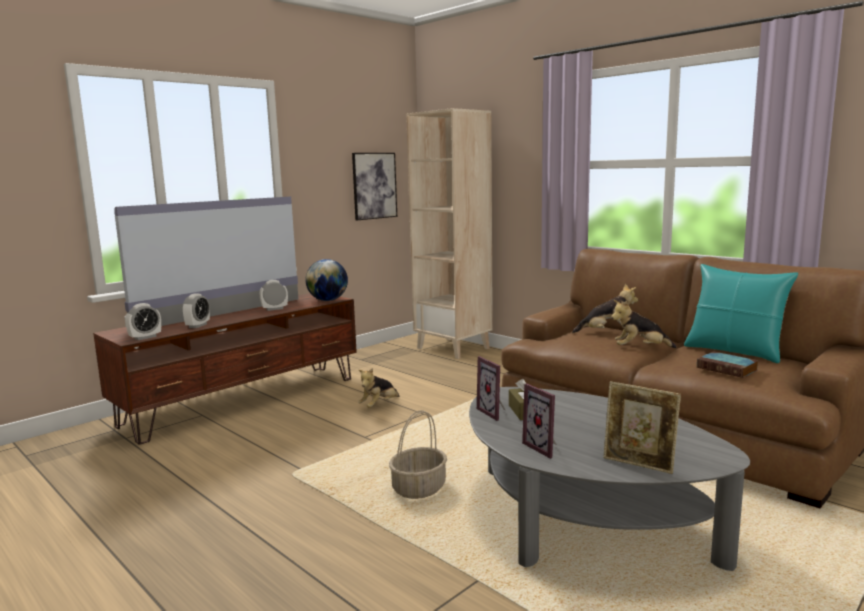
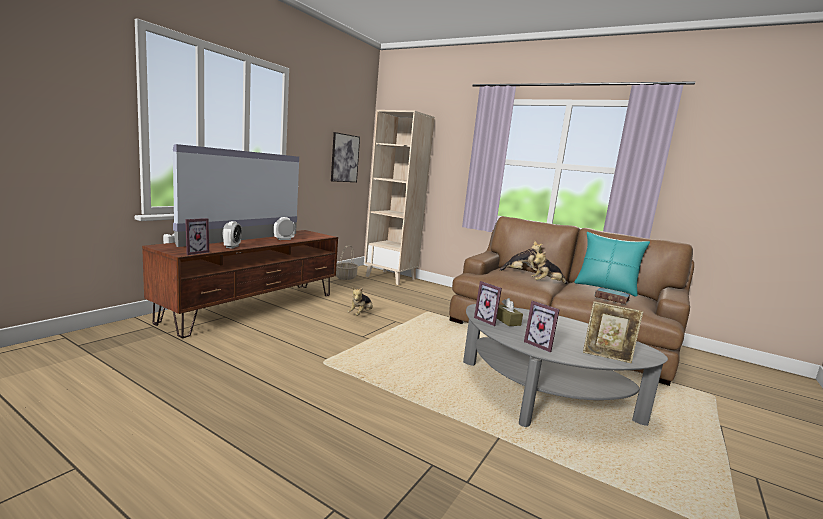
camera: 15 degrees left, 0 degrees up
alarm clock [125,303,161,340] -> picture frame [185,218,209,255]
globe [305,259,348,301] -> none
basket [389,410,447,499] -> basket moved to [336,245,358,280]

